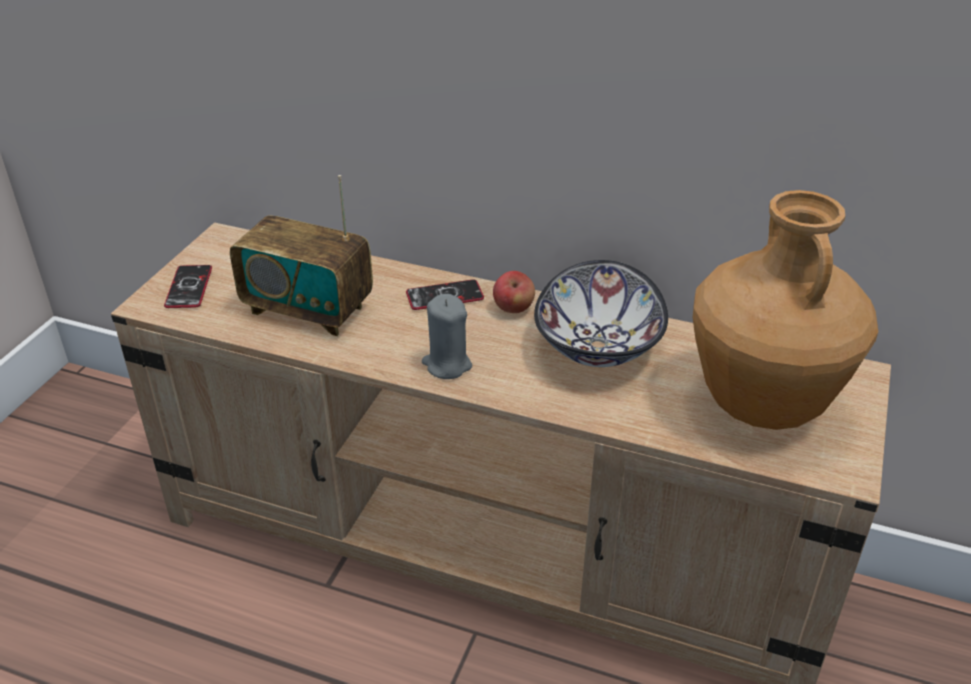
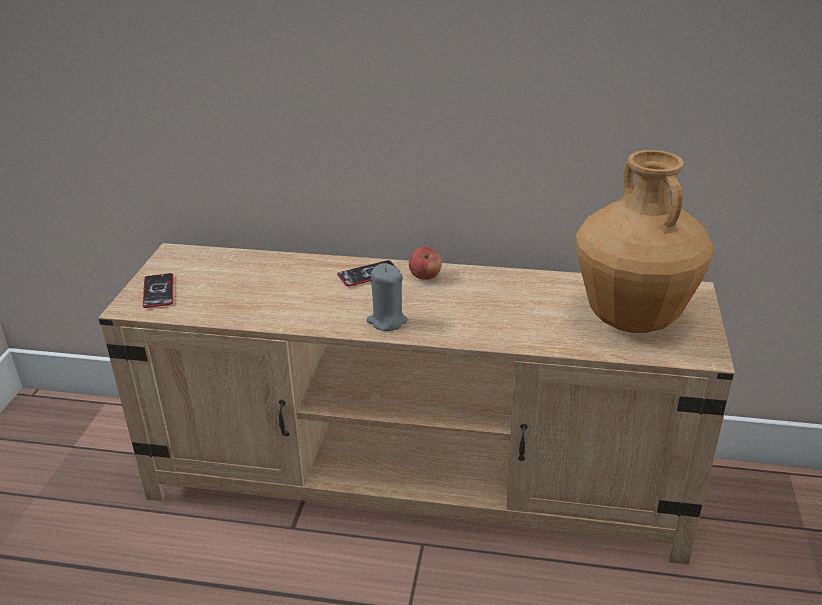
camera: 10 degrees left, 5 degrees down
radio [230,175,373,336] -> none
bowl [534,260,668,367] -> none

